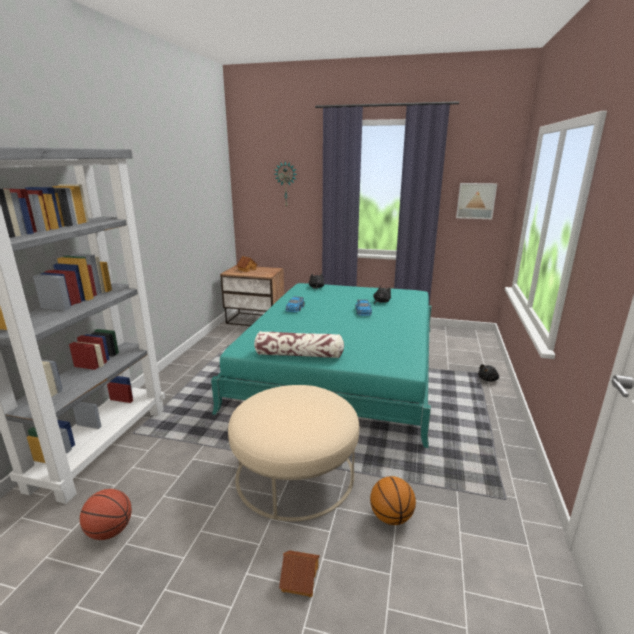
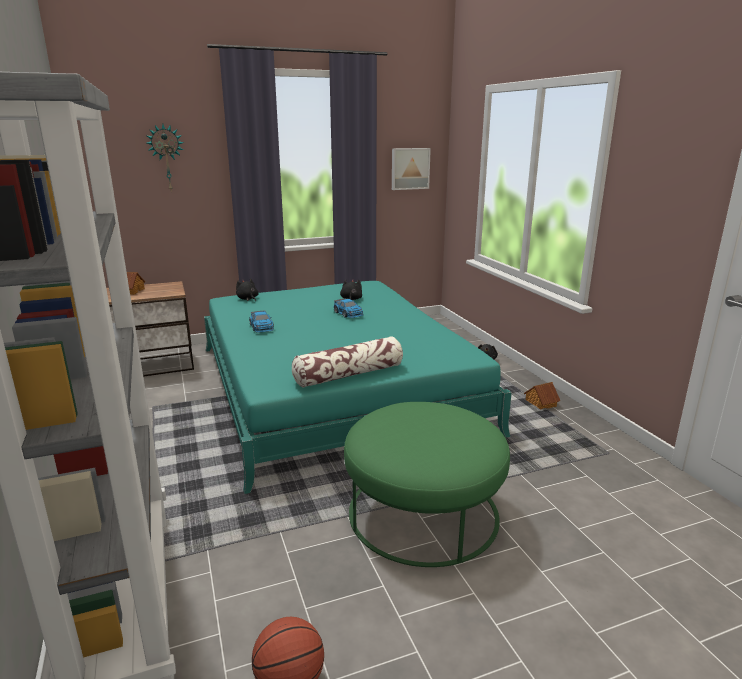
camera: 35 degrees left, 0 degrees up
beige ottoman [228,385,359,521] -> green ottoman [344,402,510,567]
toy house [279,550,320,597] -> toy house moved to [524,382,560,409]
basketball [370,476,416,525] -> none

